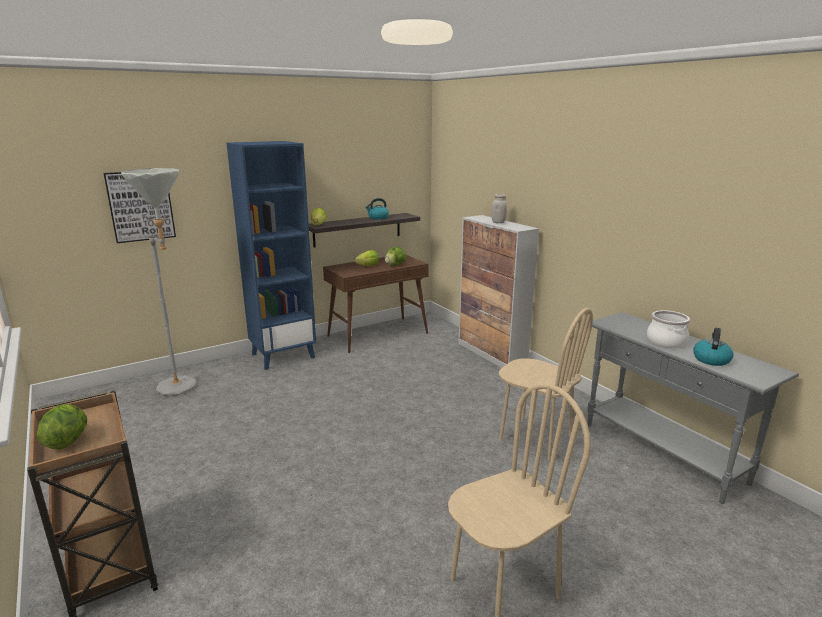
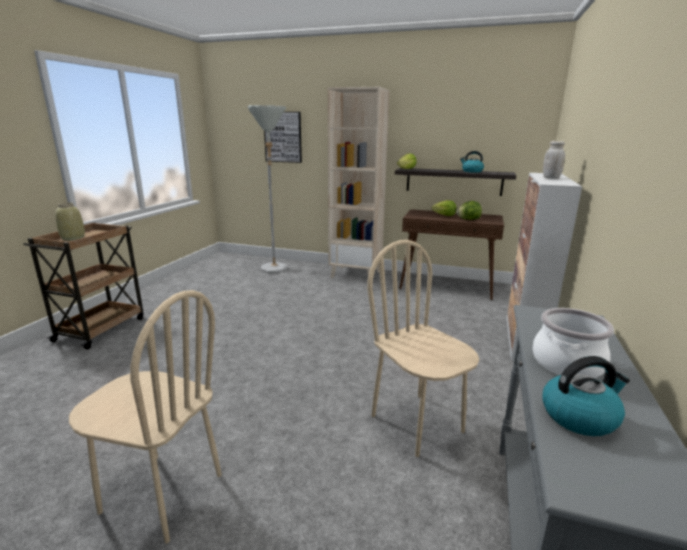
camera: 50 degrees right, 0 degrees up
lettuce [37,404,87,449] -> beige vase [55,202,85,241]
blue bookcase [227,141,316,370] -> beige bookcase [328,87,390,278]
beige chair [499,308,593,461] -> beige chair turned 150 degrees clockwise [367,240,479,457]

